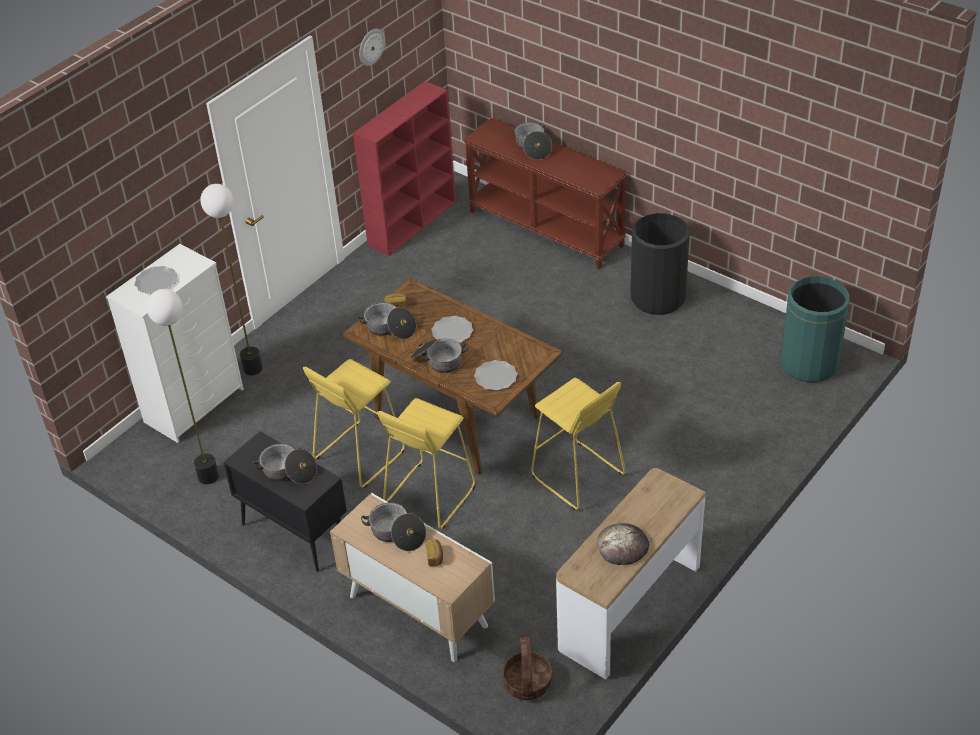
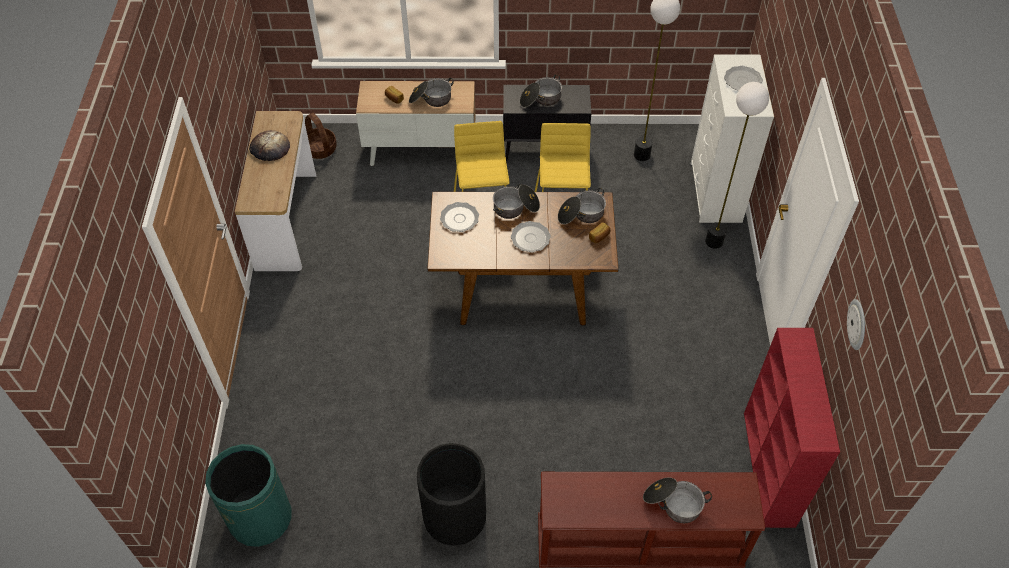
camera: 140 degrees right, 10 degrees up
yellow stool [531,378,626,510] -> none

